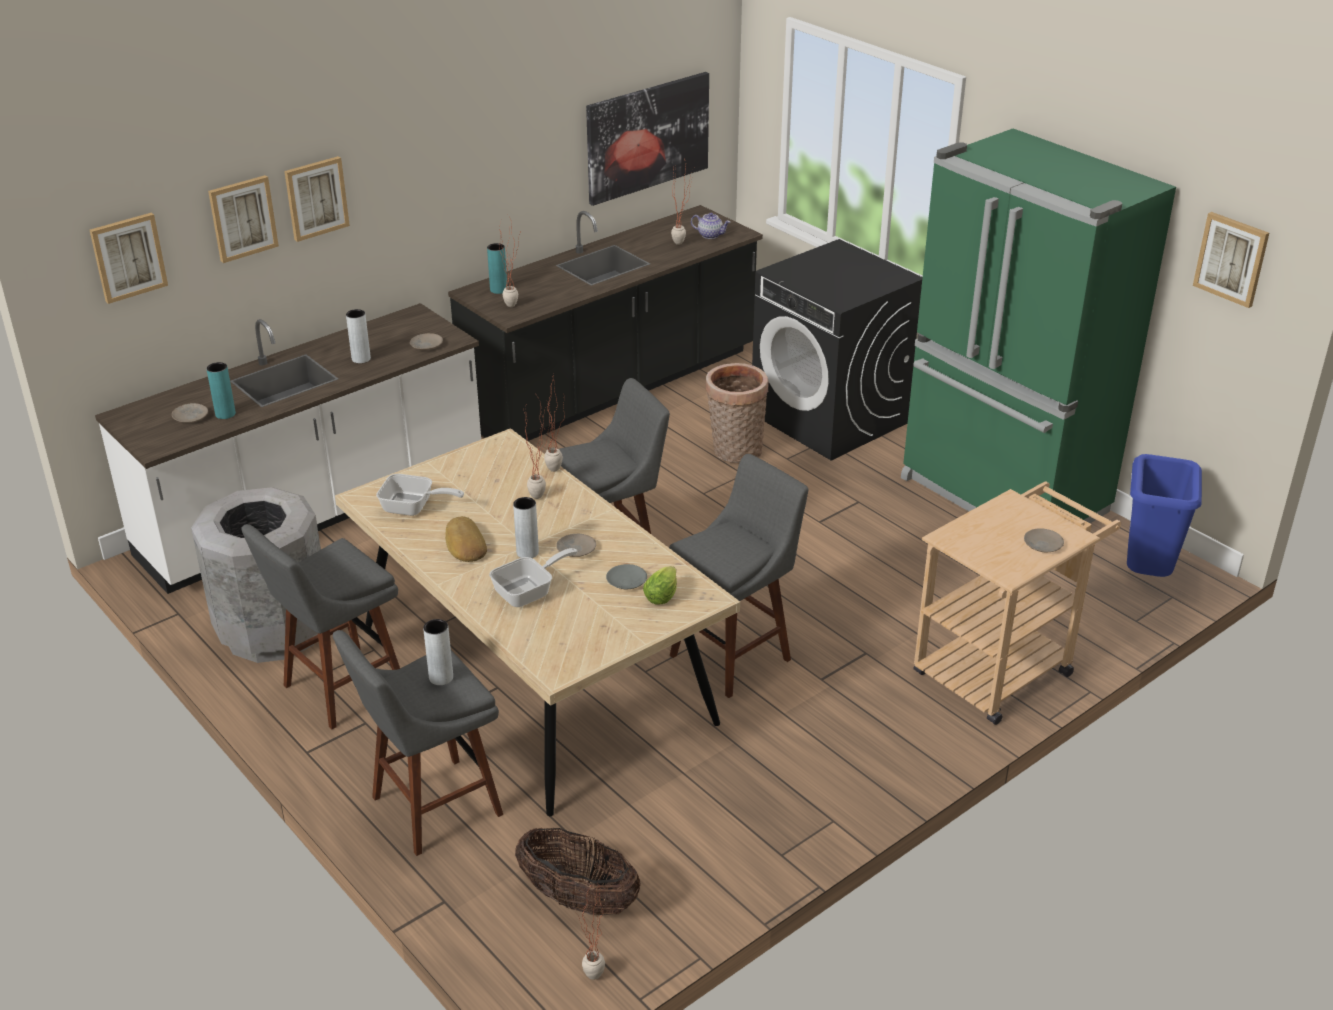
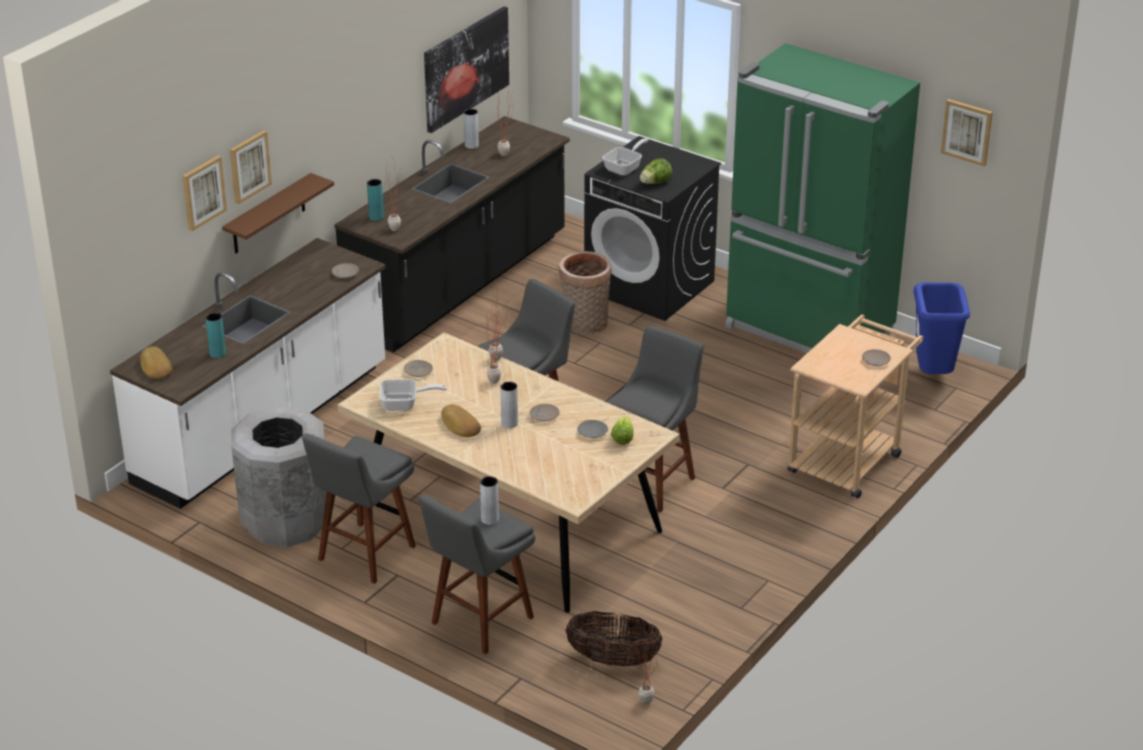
camera: 15 degrees left, 0 degrees up
picture [90,213,168,304] -> none
beige plate [172,403,208,423] -> beige plate moved to [404,360,433,377]
grey vase [346,309,371,363] -> grey vase moved to [464,109,479,149]
frying pan [489,548,578,607] -> frying pan moved to [602,138,648,176]
teapot [691,213,730,239] -> none
none -> bread [140,346,173,379]
none -> brown shelf [222,173,334,253]
none -> lettuce [640,158,672,184]

